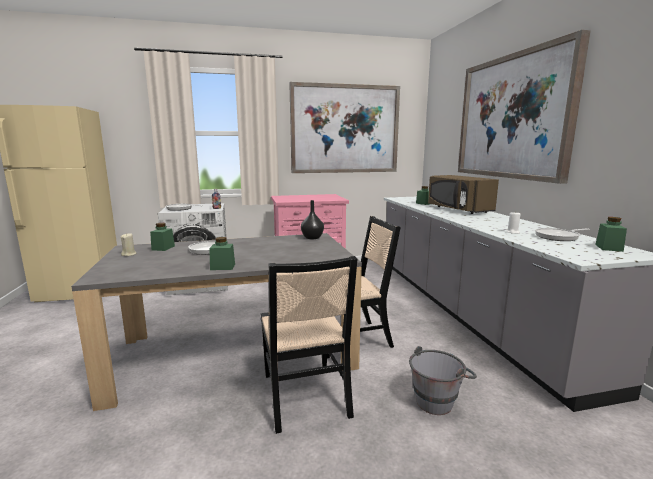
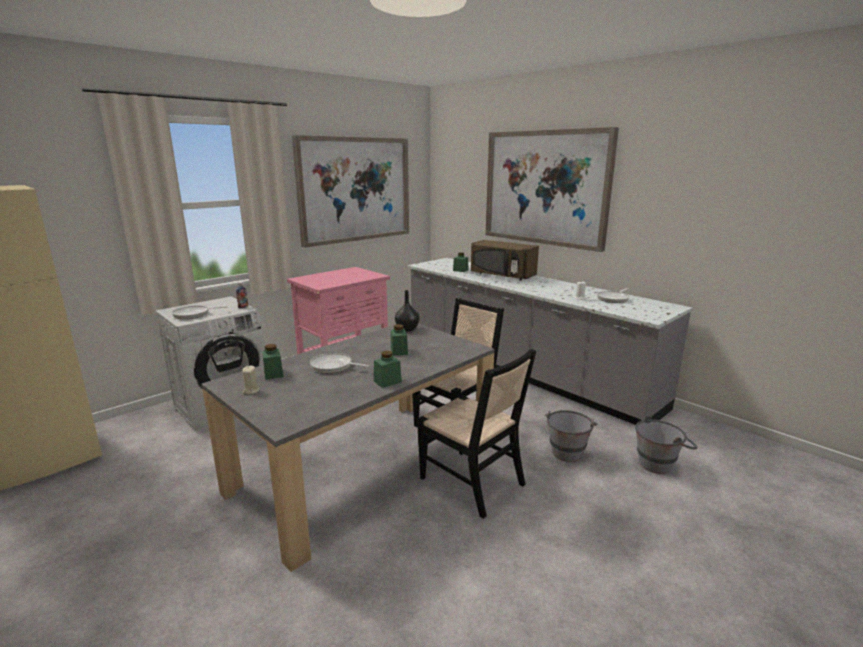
camera: 30 degrees left, 5 degrees up
green jar [595,217,627,252] -> green jar moved to [391,324,408,356]
none -> grey bucket [635,415,697,474]

